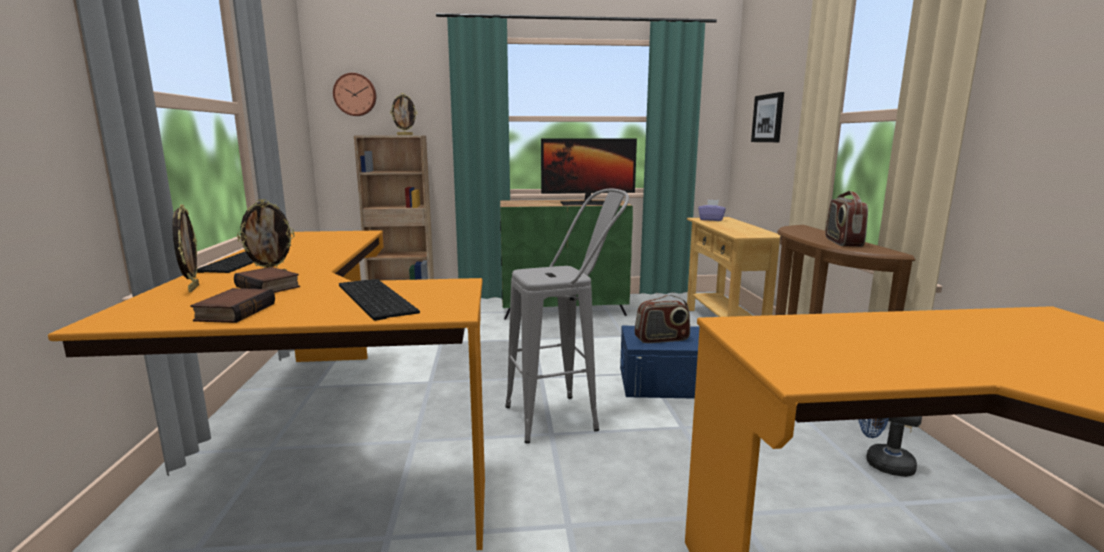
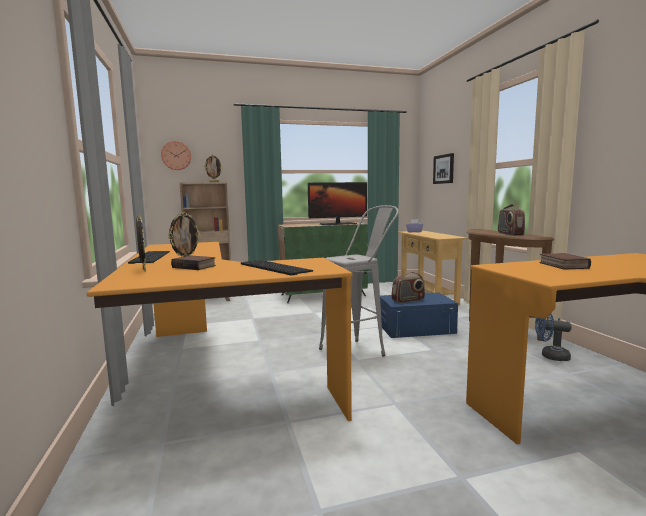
camera: 10 degrees left, 5 degrees down
book [190,288,275,323] -> book moved to [539,253,591,270]

